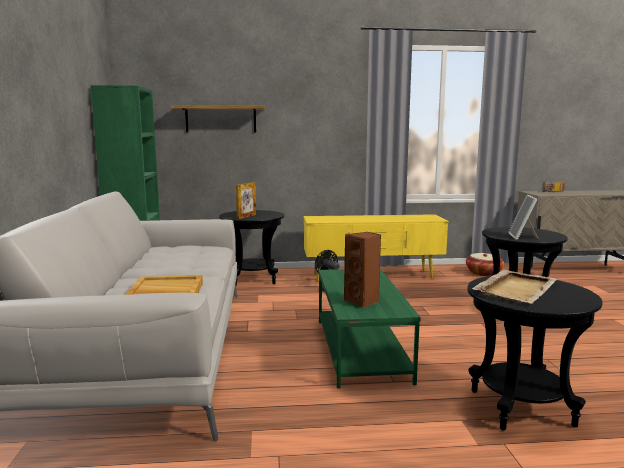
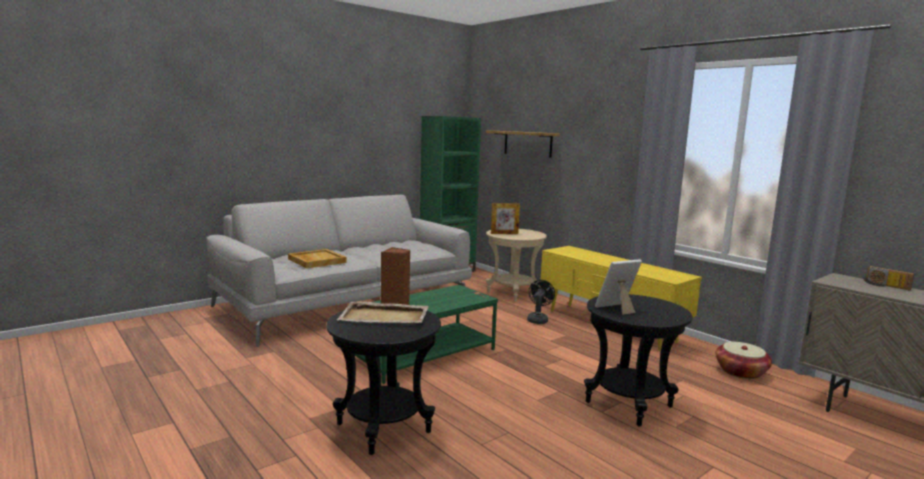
camera: 55 degrees right, 0 degrees up
black side table [219,210,285,286] -> beige side table [486,229,547,302]

